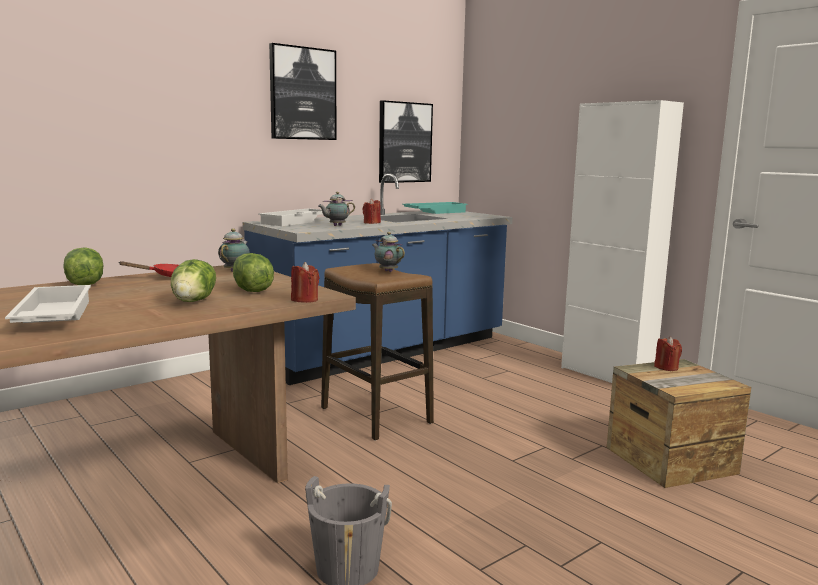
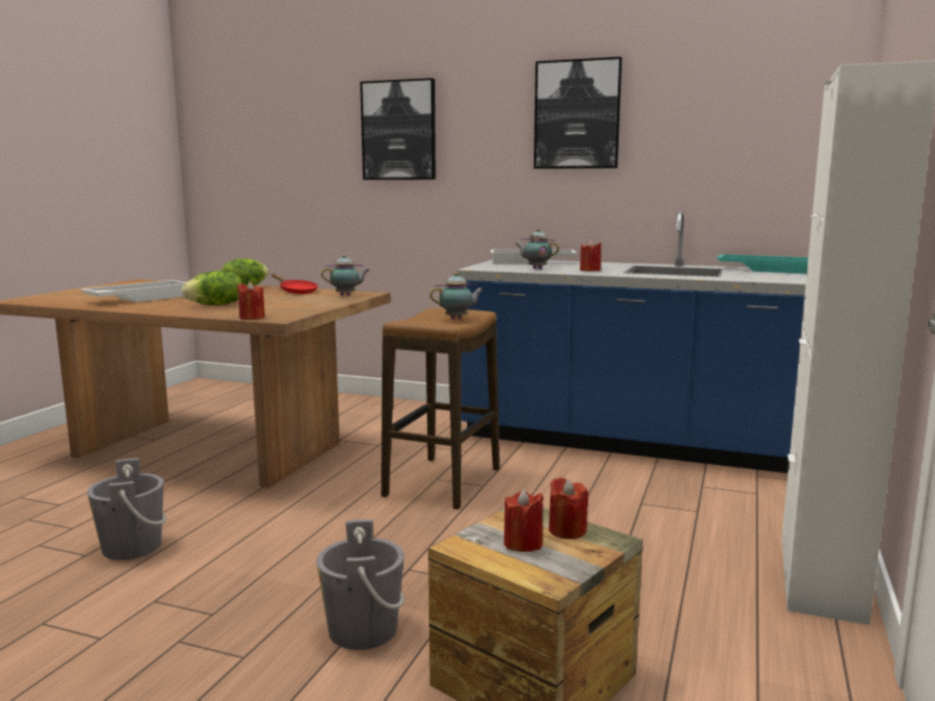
camera: 60 degrees right, 0 degrees up
lettuce [233,253,274,292] -> none
teapot [372,232,405,272] -> teapot turned 60 degrees clockwise [430,272,484,319]
picture [379,100,433,183] -> picture moved to [360,78,436,180]
none -> grey bucket [316,519,404,650]
none -> red candle [504,489,544,552]

